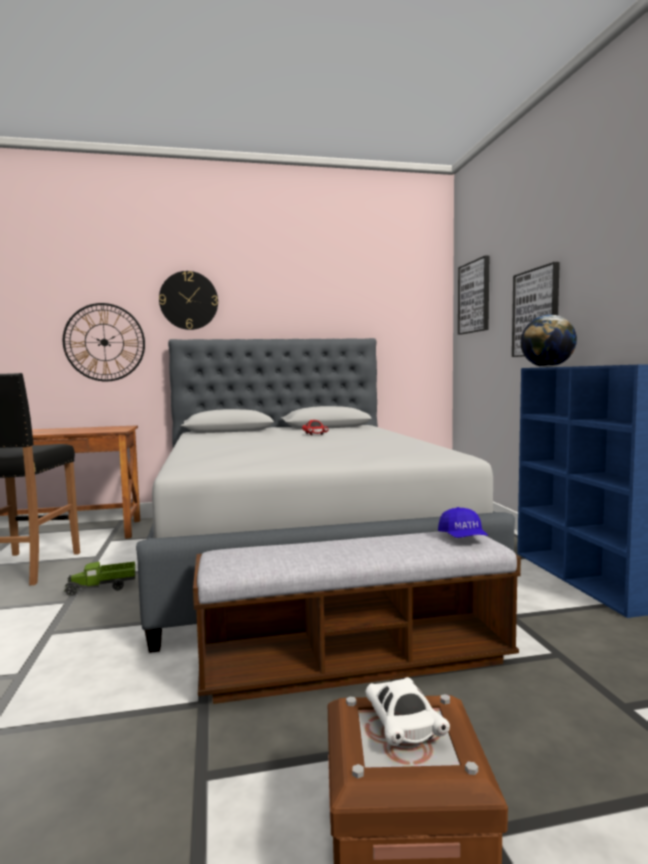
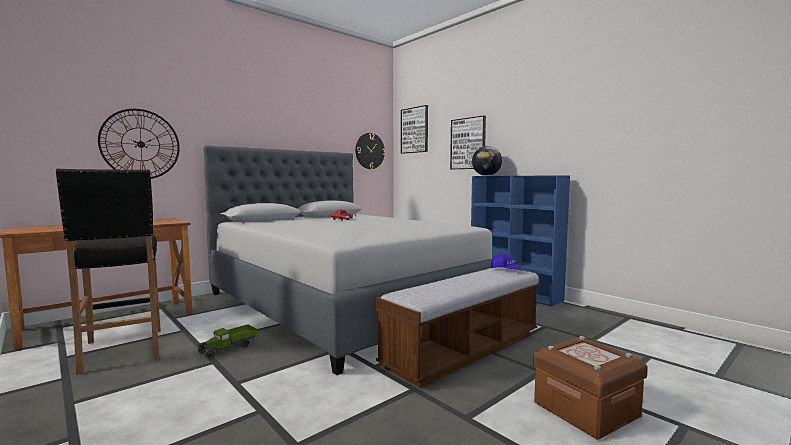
camera: 30 degrees left, 0 degrees up
wall clock [159,271,218,330] -> wall clock moved to [356,133,385,169]
white toy car [366,677,450,746] -> none

